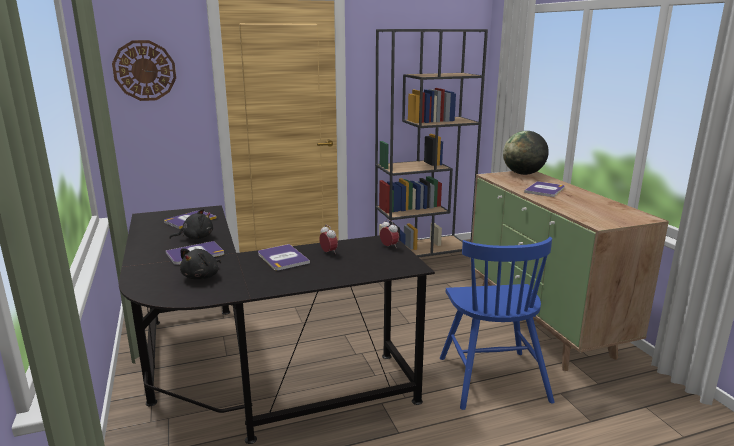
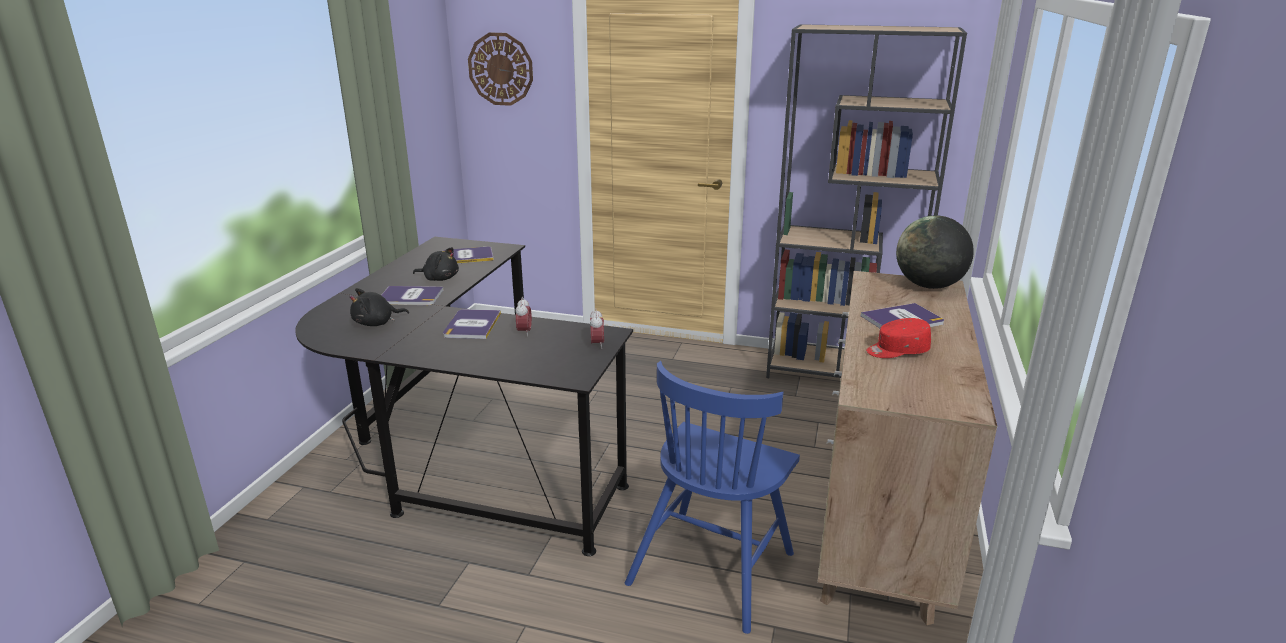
camera: 35 degrees right, 5 degrees up
none -> red cap [866,318,931,358]

